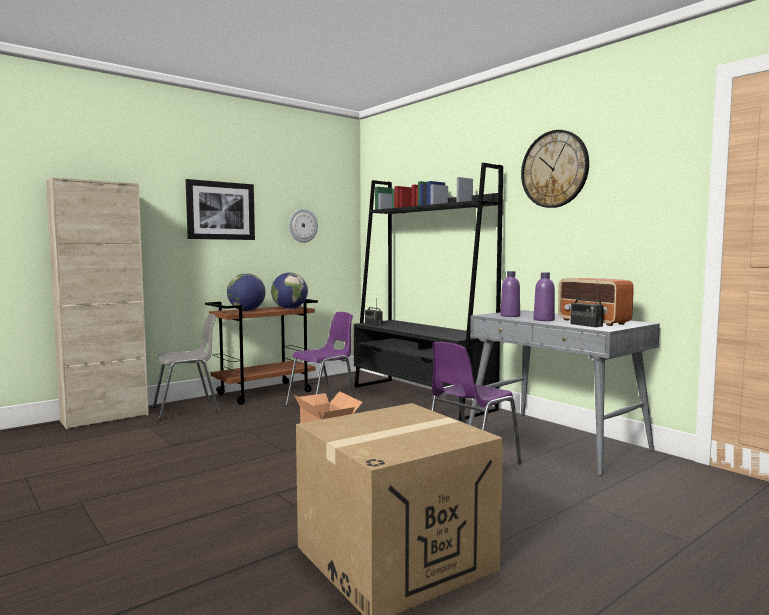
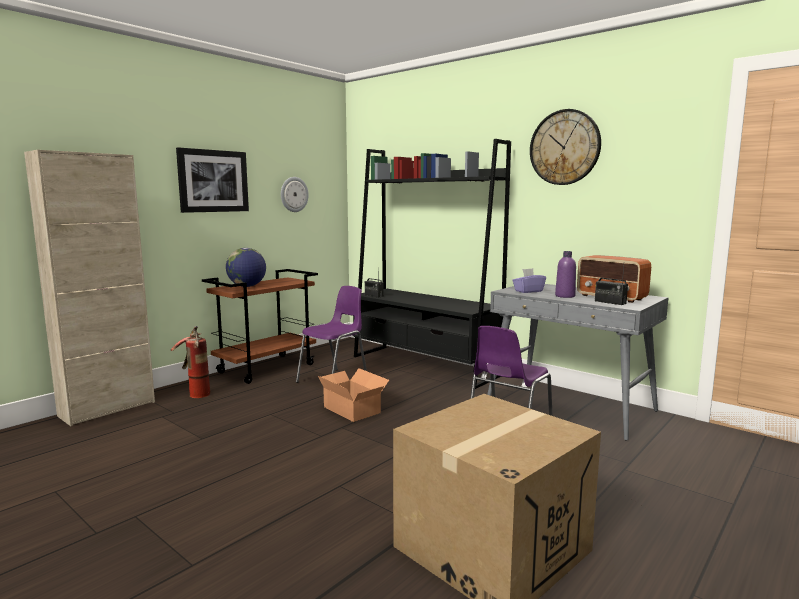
camera: 10 degrees left, 5 degrees up
grey chair [153,313,219,420] -> fire extinguisher [171,326,210,398]
globe [271,272,308,309] -> none
purple bottle [500,271,520,317] -> purple tissue box [512,268,546,293]

